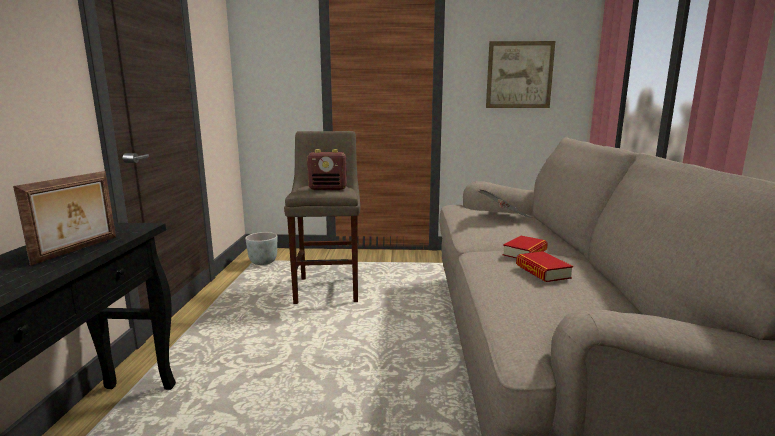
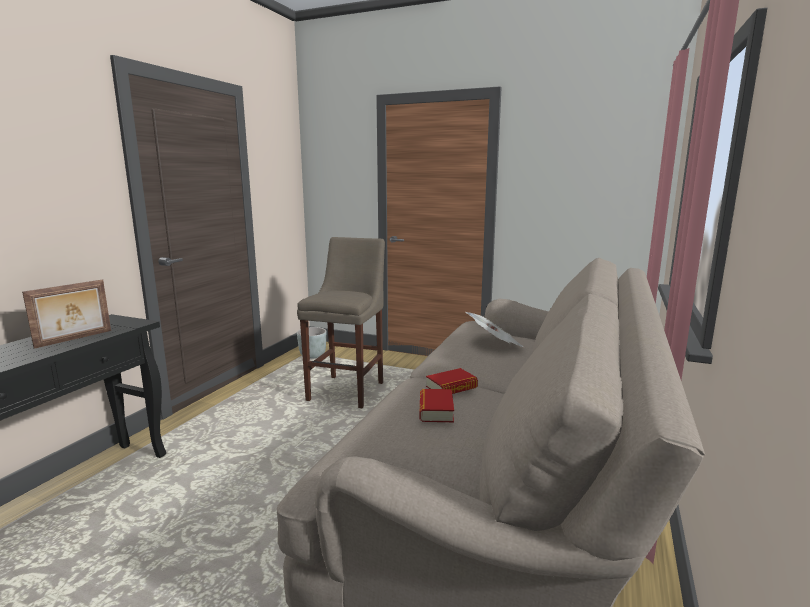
camera: 20 degrees right, 0 degrees up
radio [307,149,347,190] -> none
picture [486,41,555,108] -> none

